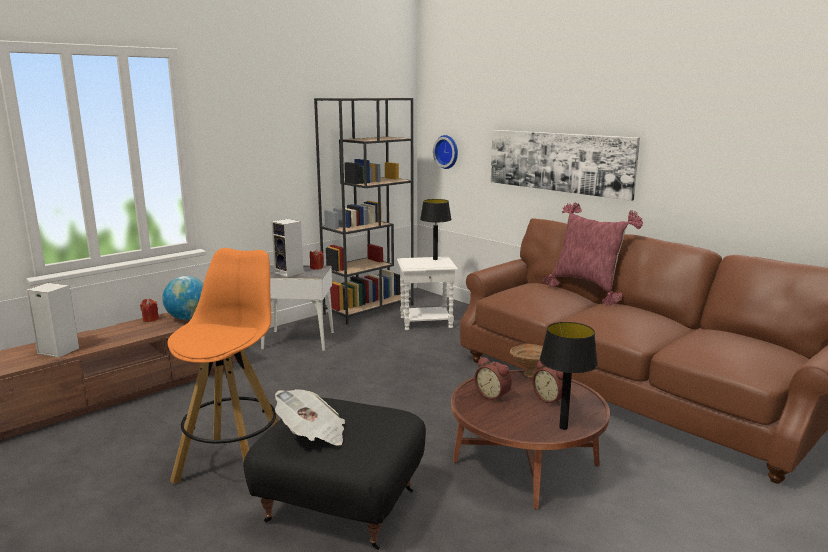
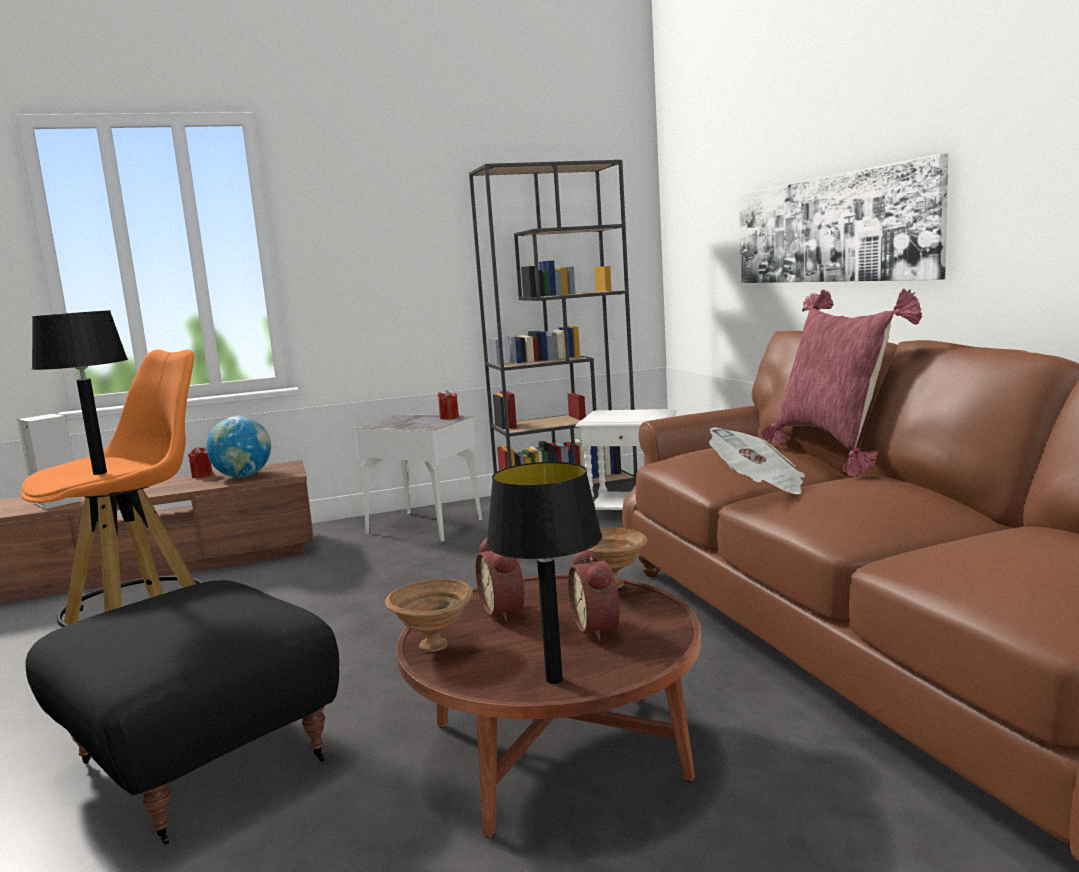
camera: 25 degrees right, 5 degrees down
speaker [271,219,304,277] -> none
newspaper [275,389,345,446] -> newspaper moved to [709,428,805,494]
black table lamp [420,199,452,260] -> black table lamp moved to [31,310,128,475]
wall clock [433,135,458,169] -> none
none -> brown bowl [385,579,473,652]

